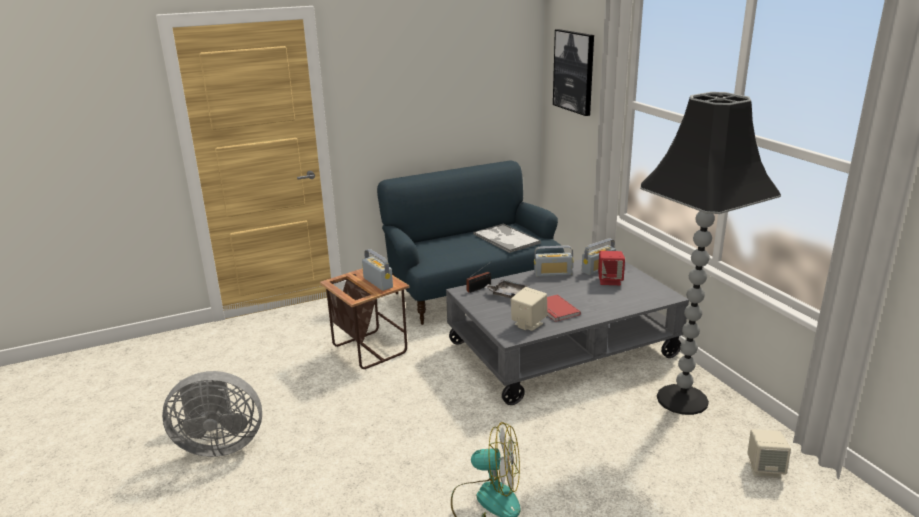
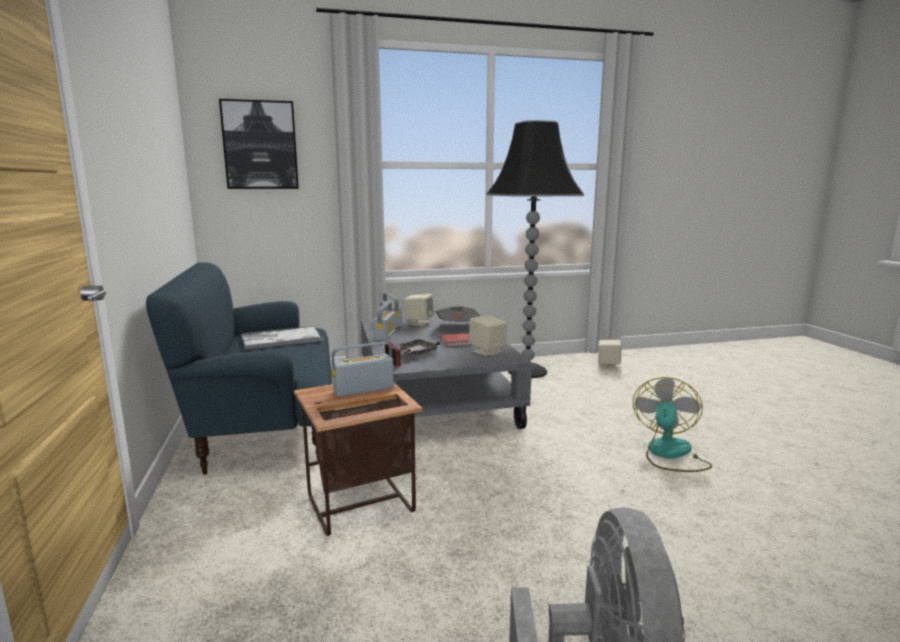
camera: 80 degrees left, 10 degrees down
red speaker [598,251,625,285] -> beige speaker [404,294,434,326]
none -> newspaper [435,306,480,322]

